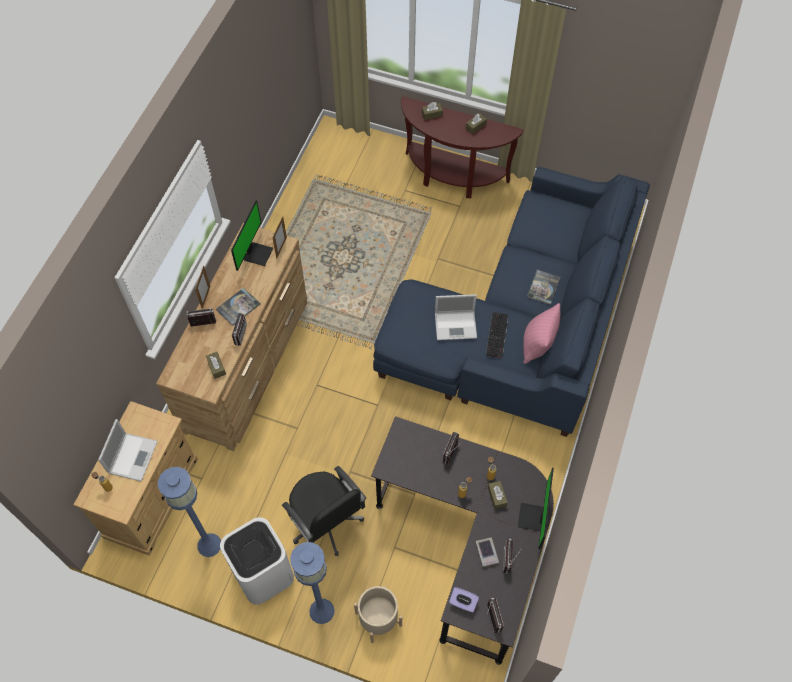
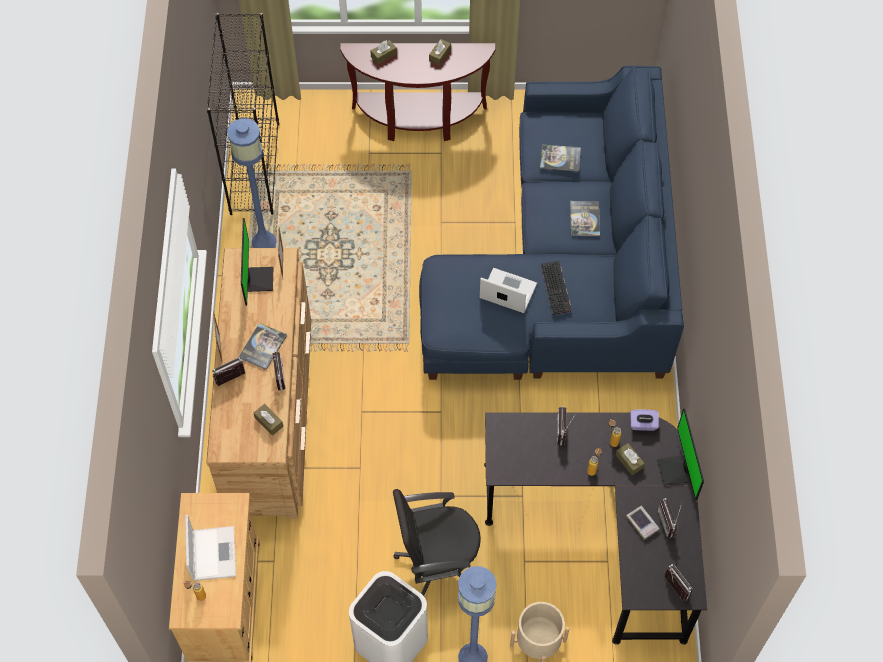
camera: 20 degrees left, 0 degrees up
blue floor lamp [158,467,221,557] -> blue floor lamp moved to [227,118,277,248]
black office chair [282,466,366,556] -> black office chair turned 135 degrees clockwise [393,489,481,597]
laptop [435,294,477,340] -> laptop turned 135 degrees counterclockwise [480,268,537,313]
purple tissue box [449,587,479,612] -> purple tissue box moved to [630,409,659,431]
pink pillow [523,303,560,364] -> none
none -> black bookcase [207,13,279,215]
none -> book [540,145,581,171]

